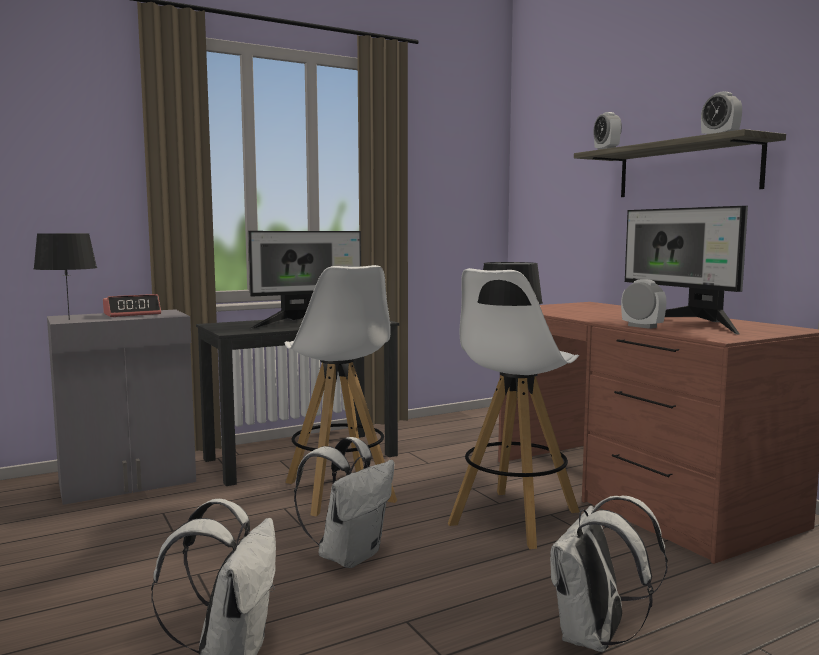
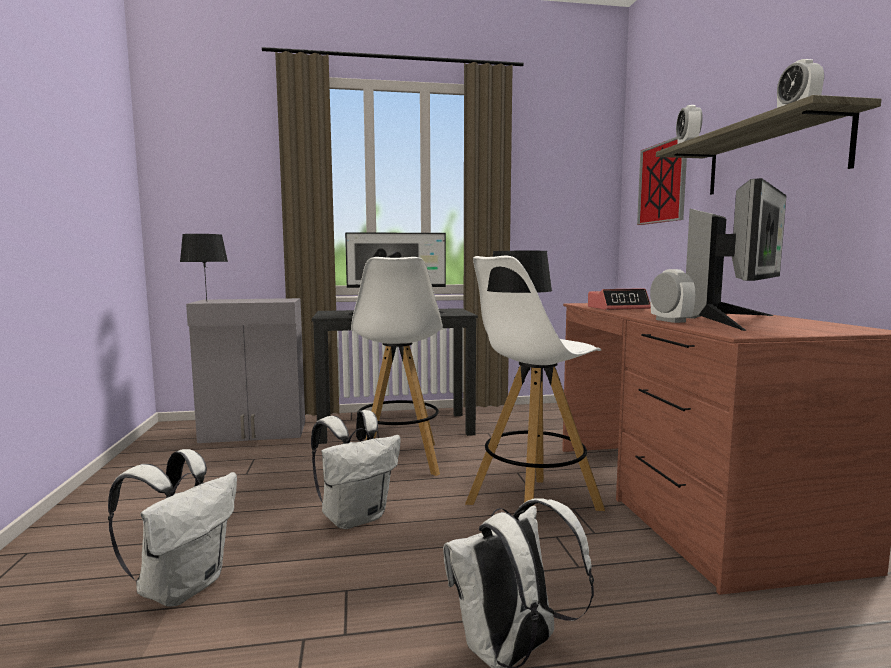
camera: 20 degrees right, 0 degrees up
alarm clock [103,294,161,317] -> alarm clock moved to [588,288,651,310]
monitor [625,206,748,335] -> monitor turned 135 degrees counterclockwise [686,178,787,331]
none -> picture [637,137,687,225]

